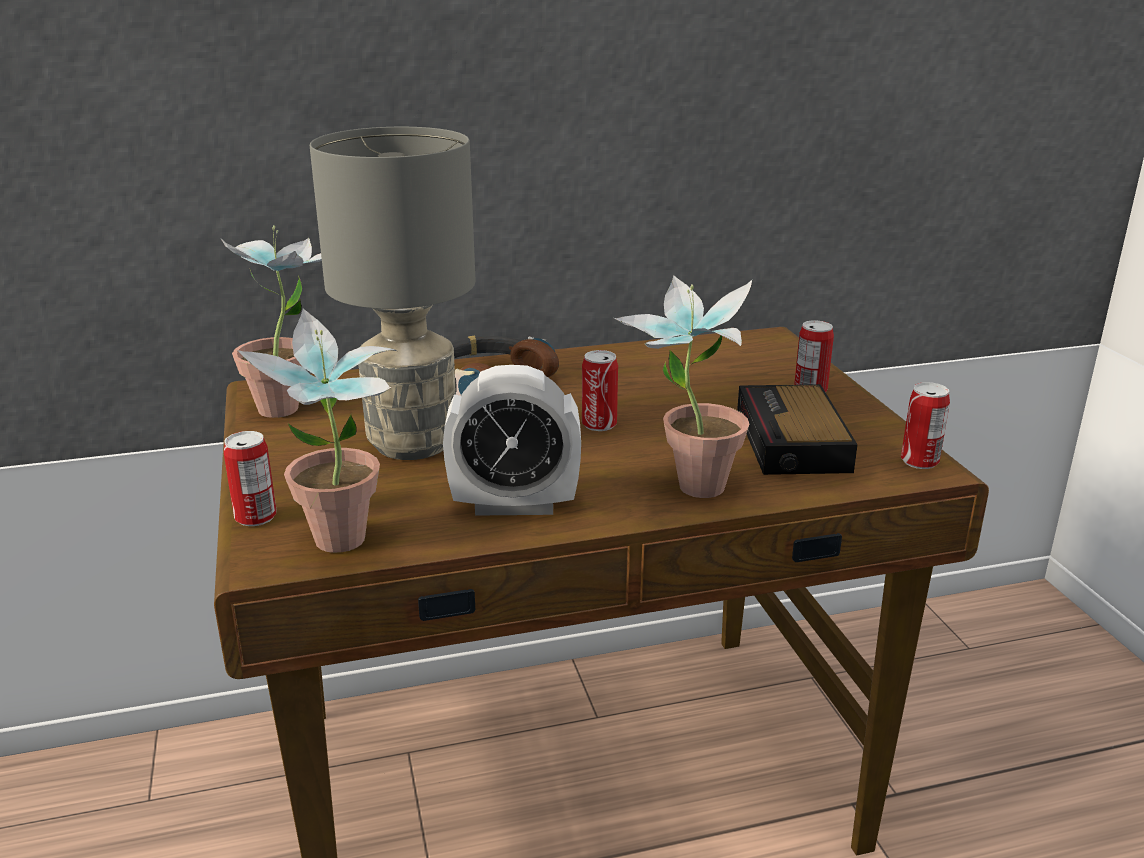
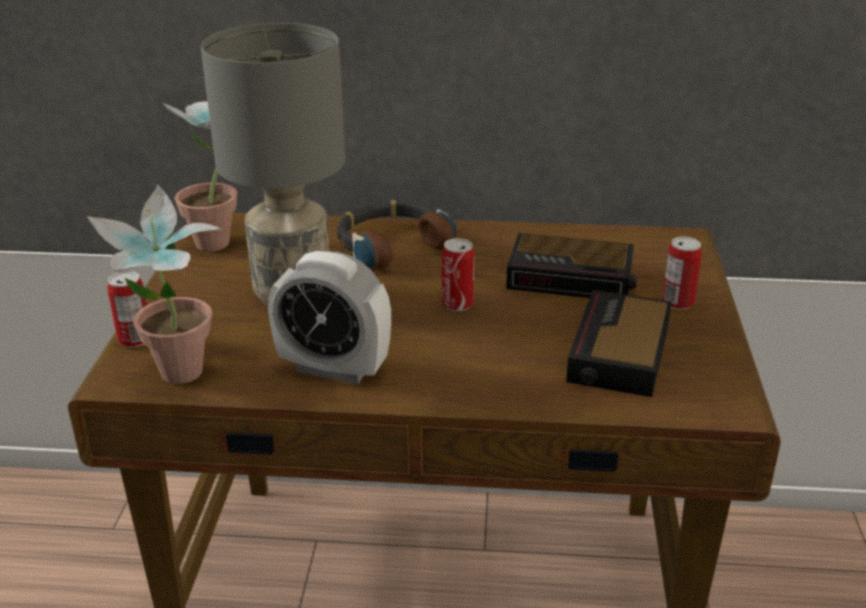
camera: 20 degrees right, 5 degrees up
potted plant [614,275,752,498] -> none
can [901,382,950,469] -> none
none -> alarm clock [506,233,637,298]

